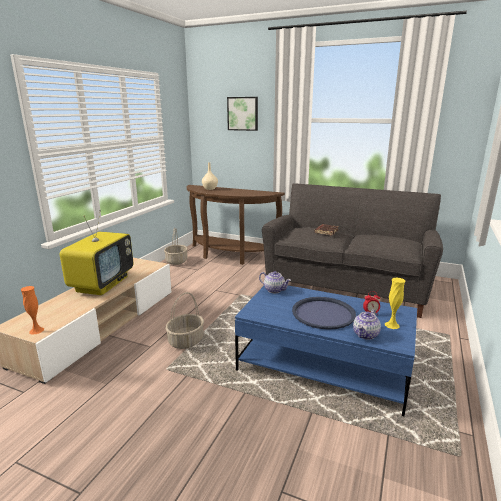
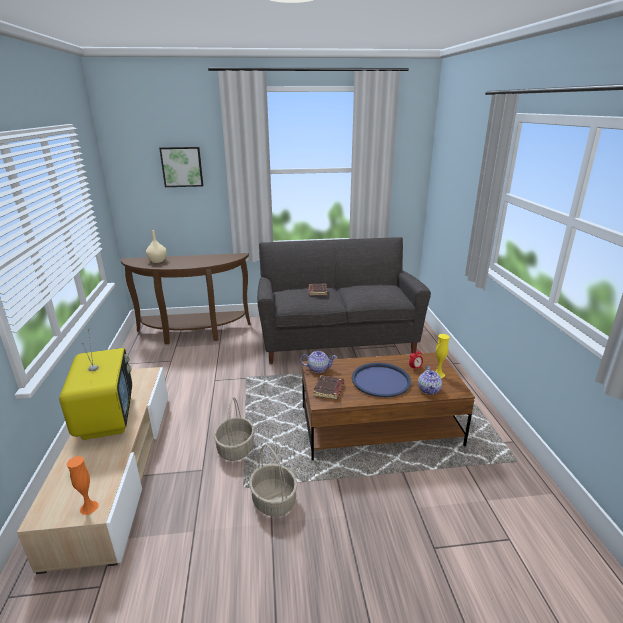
camera: 30 degrees left, 5 degrees up
basket [164,228,188,265] -> basket moved to [249,444,297,517]
blue coffee table [235,285,417,416] -> brown coffee table [302,352,475,460]
none -> brown book [313,375,344,400]

